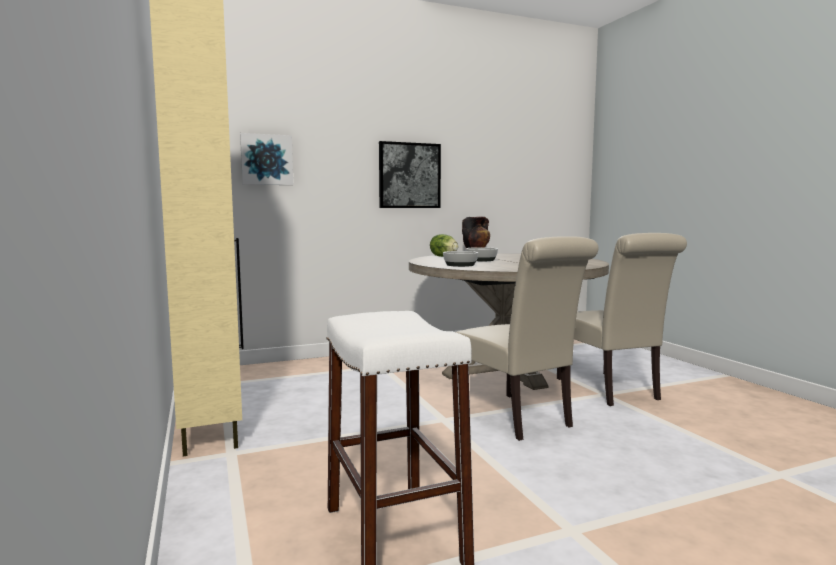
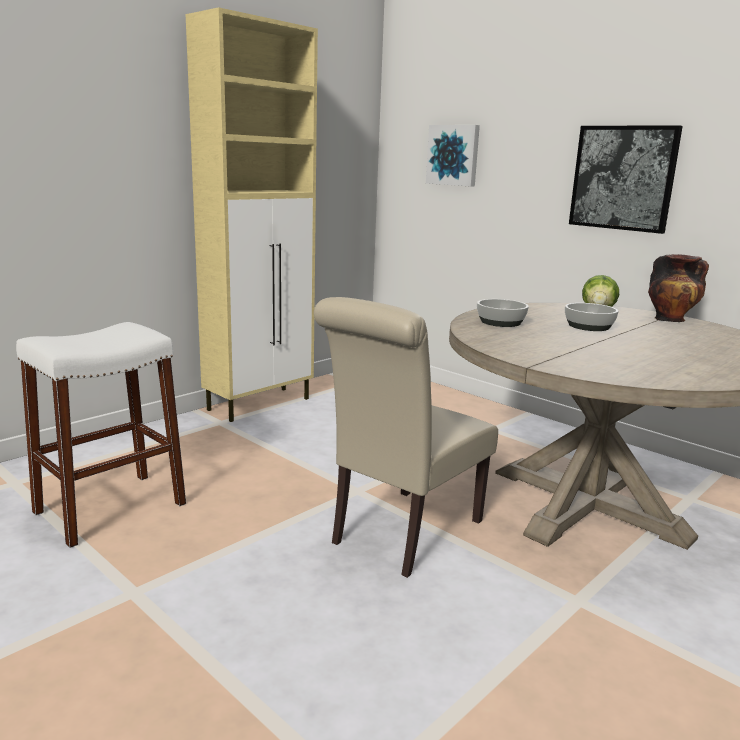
camera: 65 degrees right, 10 degrees up
beige chair [557,233,687,406] -> none

